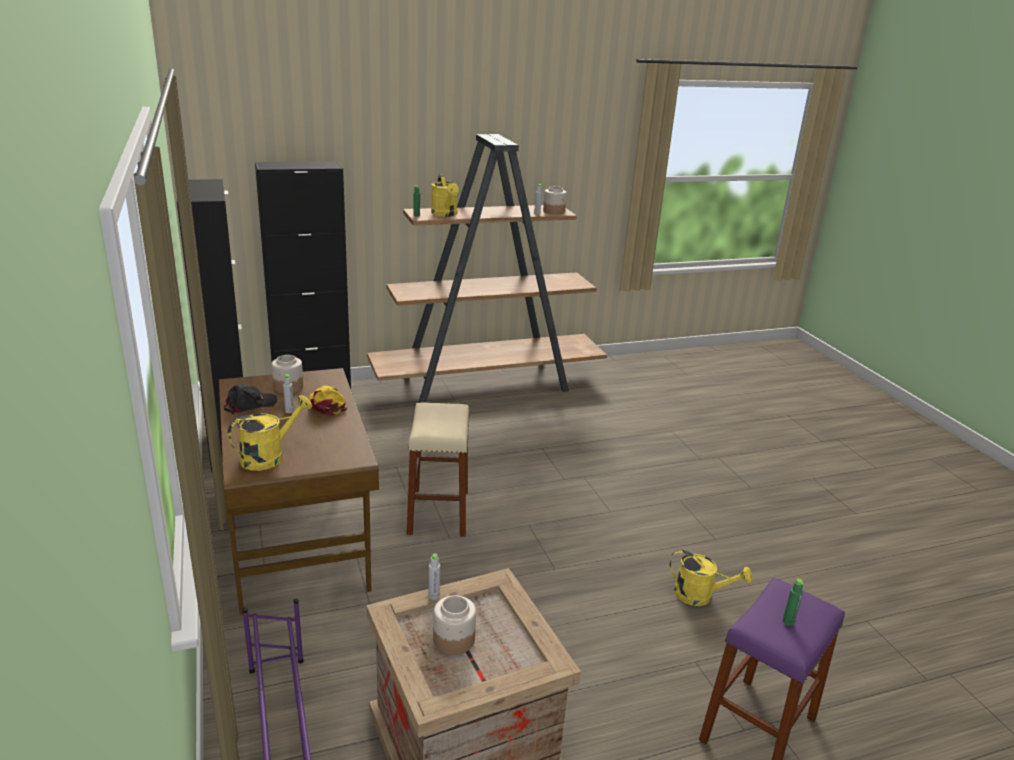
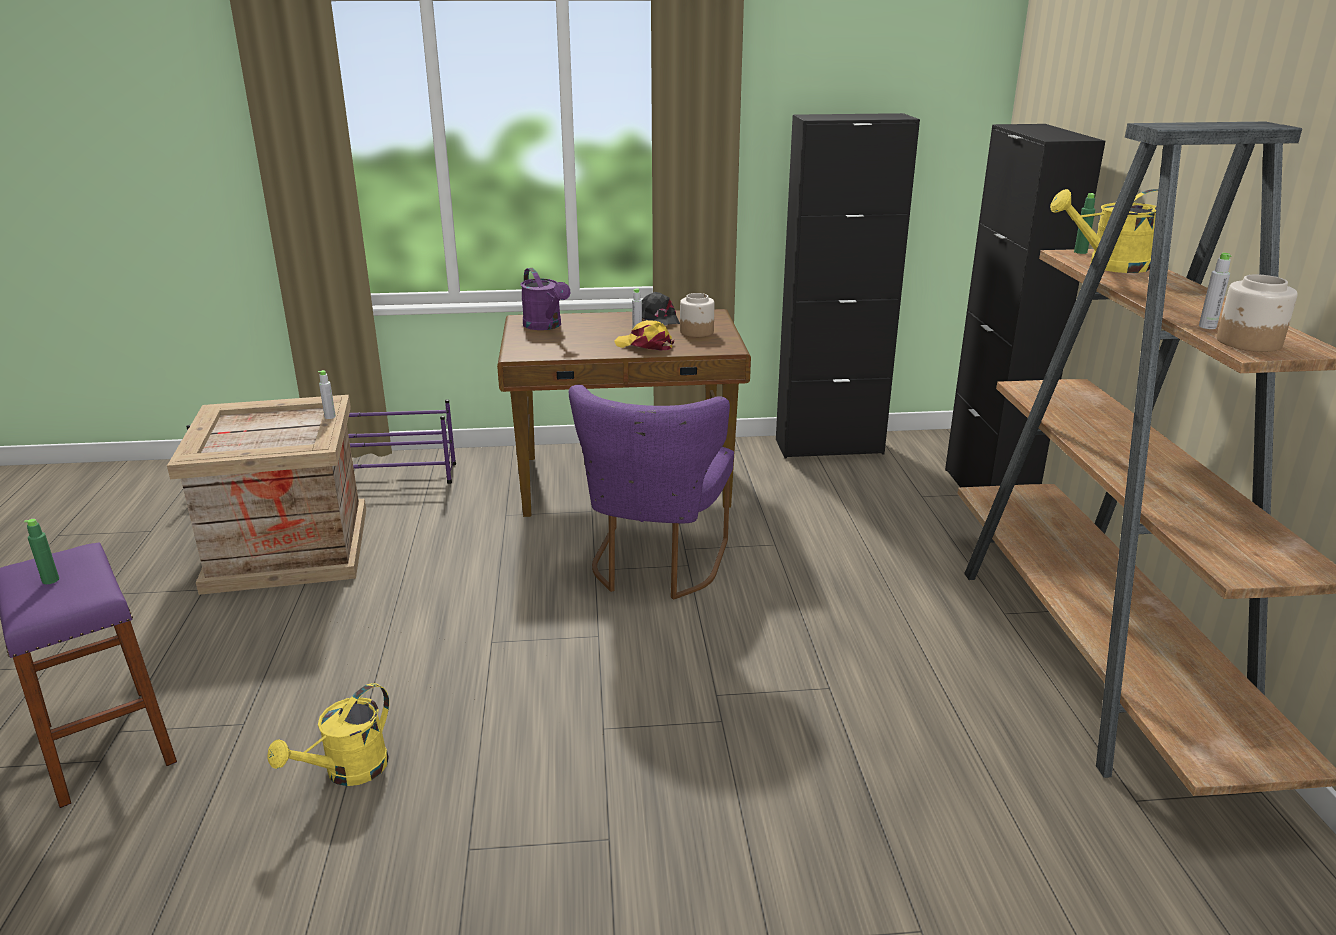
camera: 105 degrees right, 0 degrees up
yellow watering can [228,395,312,471] -> purple watering can [520,268,570,330]
yellow cap [307,386,347,416] -> yellow cap turned 135 degrees counterclockwise [614,320,674,350]
beige stool [407,402,469,537] -> purple chair [569,385,734,600]
jar [433,595,476,655] -> none

